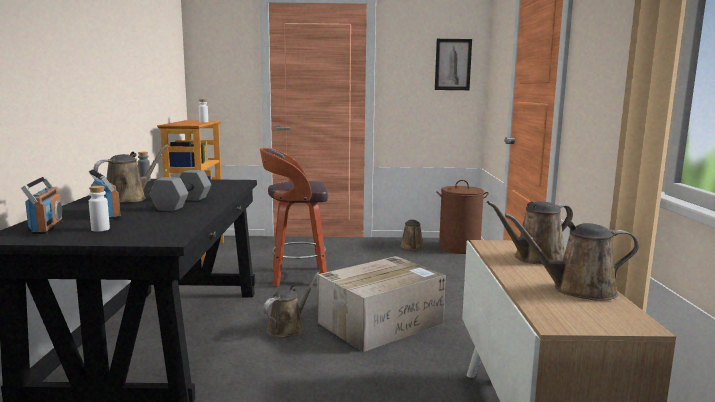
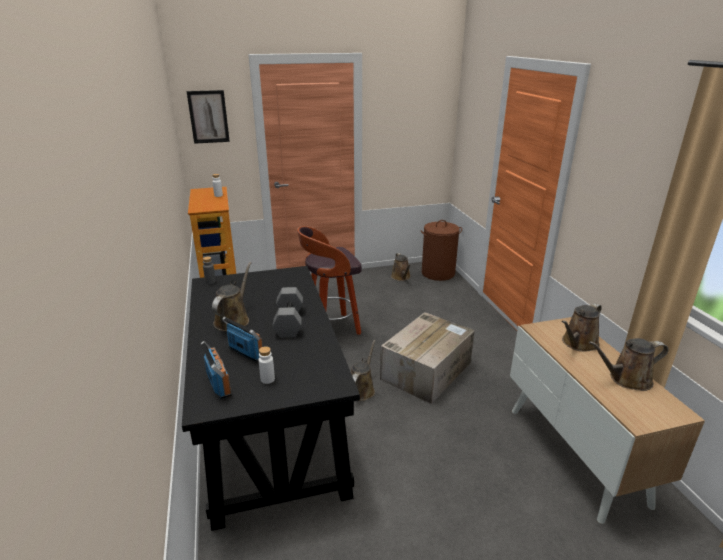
camera: 15 degrees left, 15 degrees up
picture [435,39,472,90] -> picture moved to [187,90,230,144]

